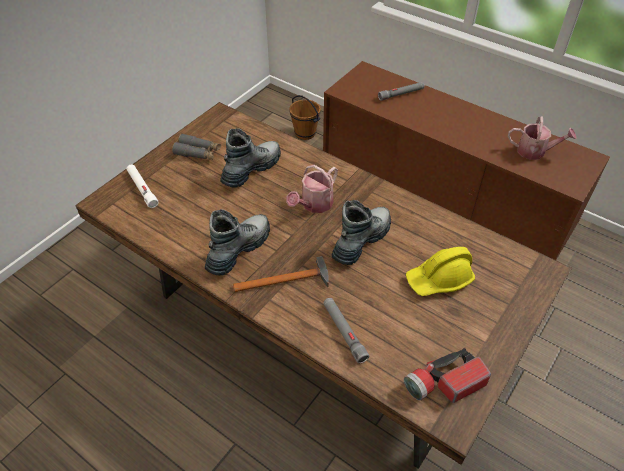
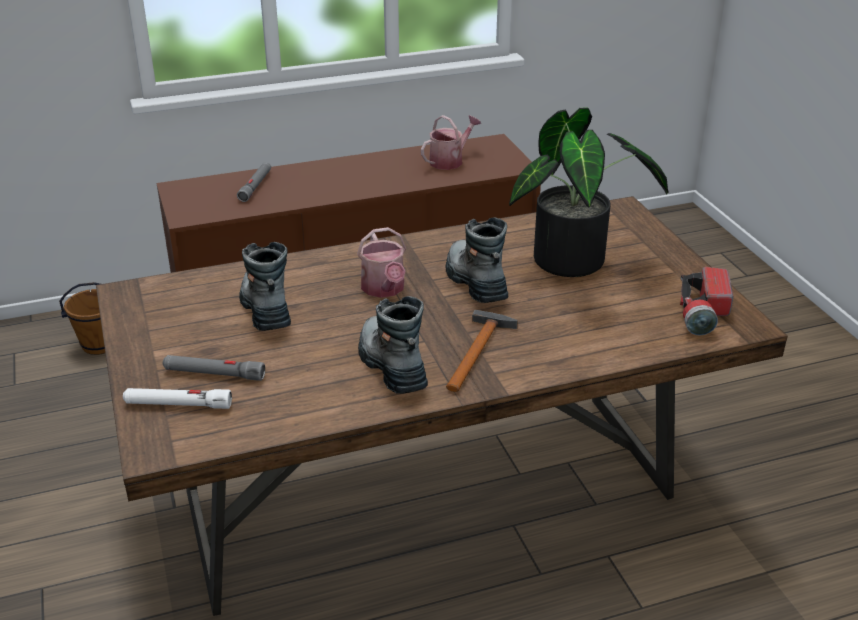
camera: 55 degrees left, 15 degrees down
grey binoculars [172,134,221,160] -> none
grey flashlight [323,298,369,363] -> grey flashlight moved to [163,355,265,381]
yellow hard hat [406,247,475,296] -> potted plant [509,107,668,277]

